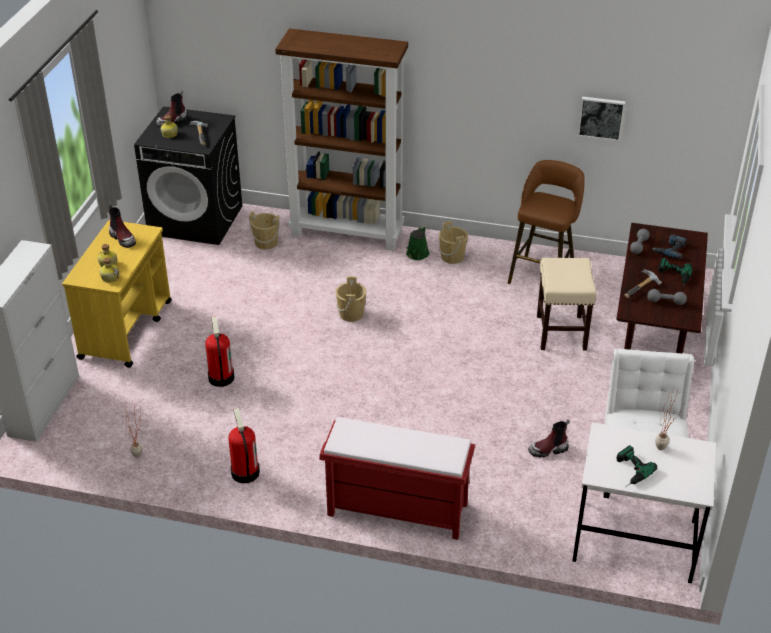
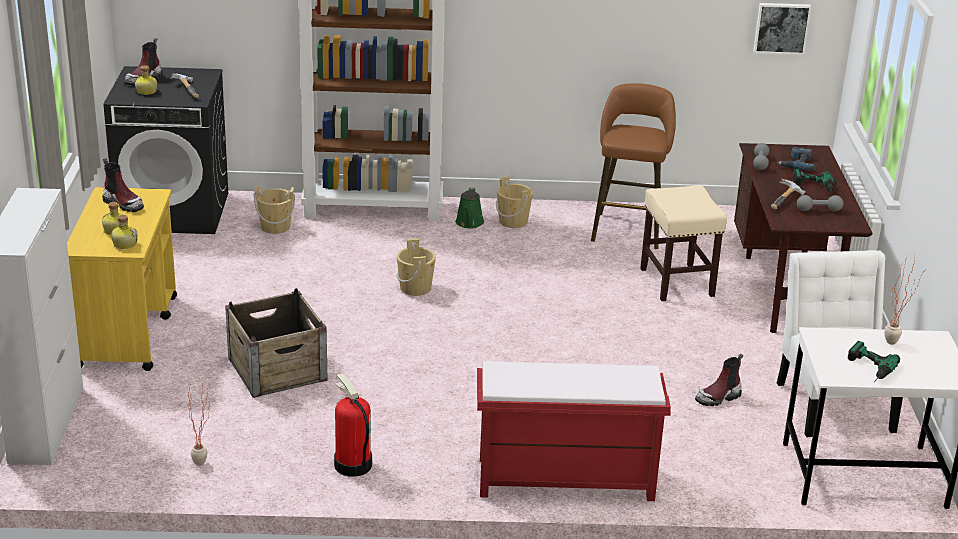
camera: 15 degrees left, 10 degrees down
fire extinguisher [205,316,235,387] -> crate [225,288,328,398]
picture [578,96,625,141] -> picture moved to [753,3,811,55]

